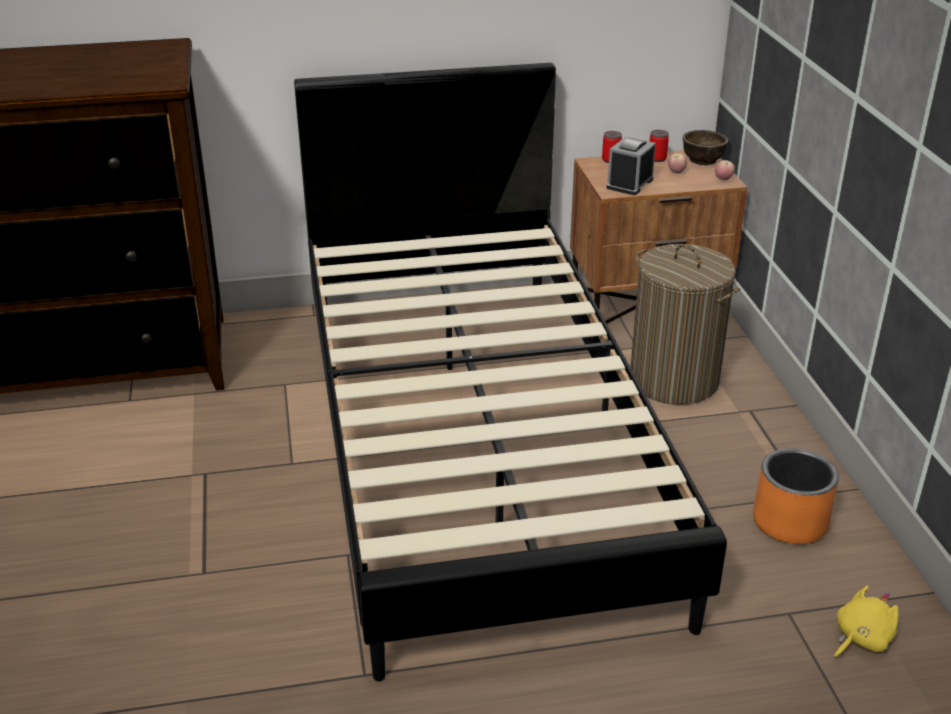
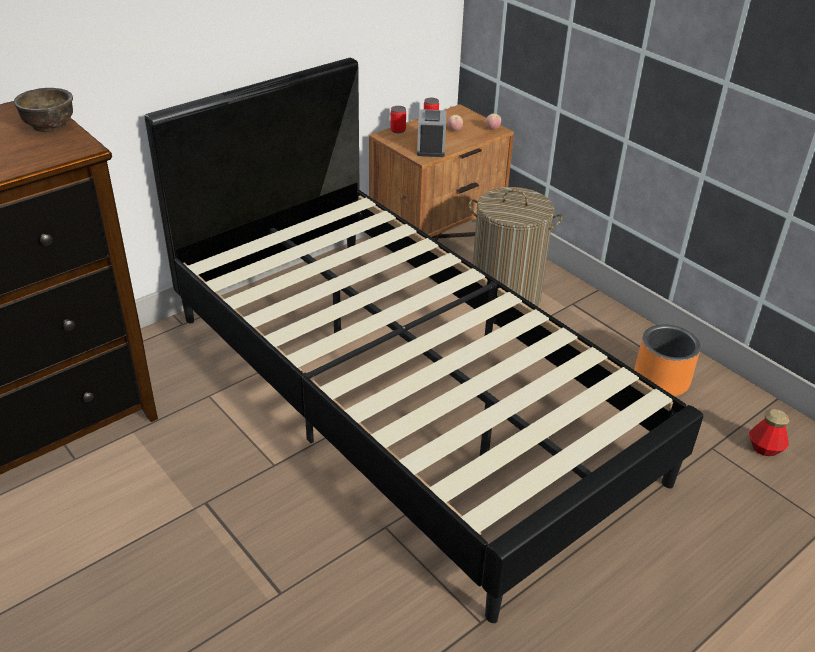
camera: 30 degrees left, 5 degrees up
brown bowl [683,130,728,165] -> brown bowl moved to [14,88,73,132]
yellow plush toy [834,586,899,658] -> bottle [749,409,790,456]

